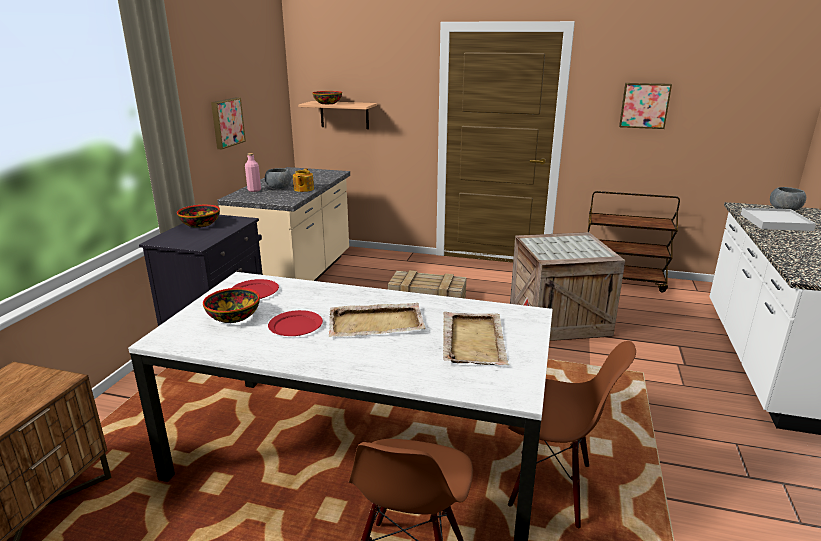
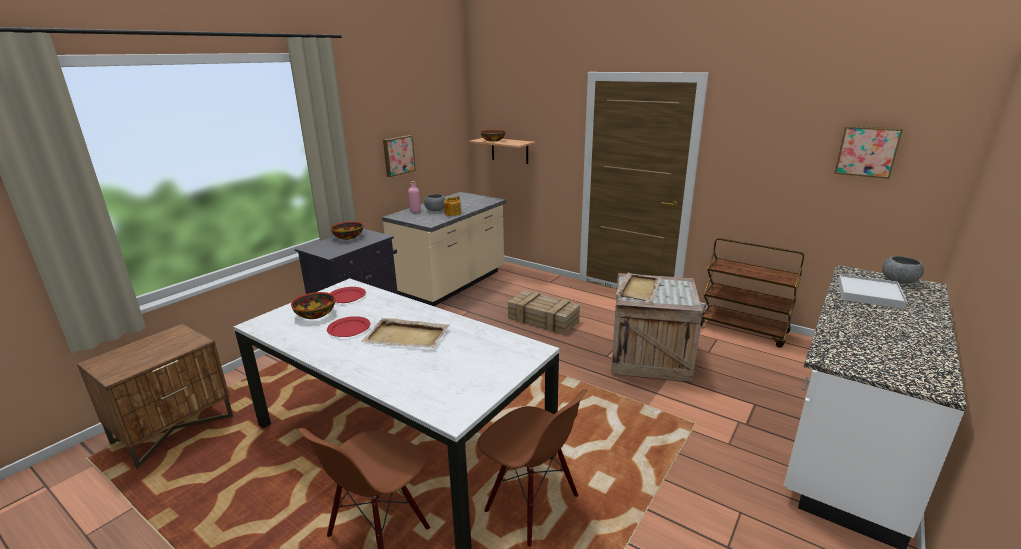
camera: 20 degrees right, 0 degrees up
beige tray [443,312,510,365] -> beige tray moved to [616,273,661,301]
picture [619,83,672,129] -> picture moved to [834,126,903,179]

